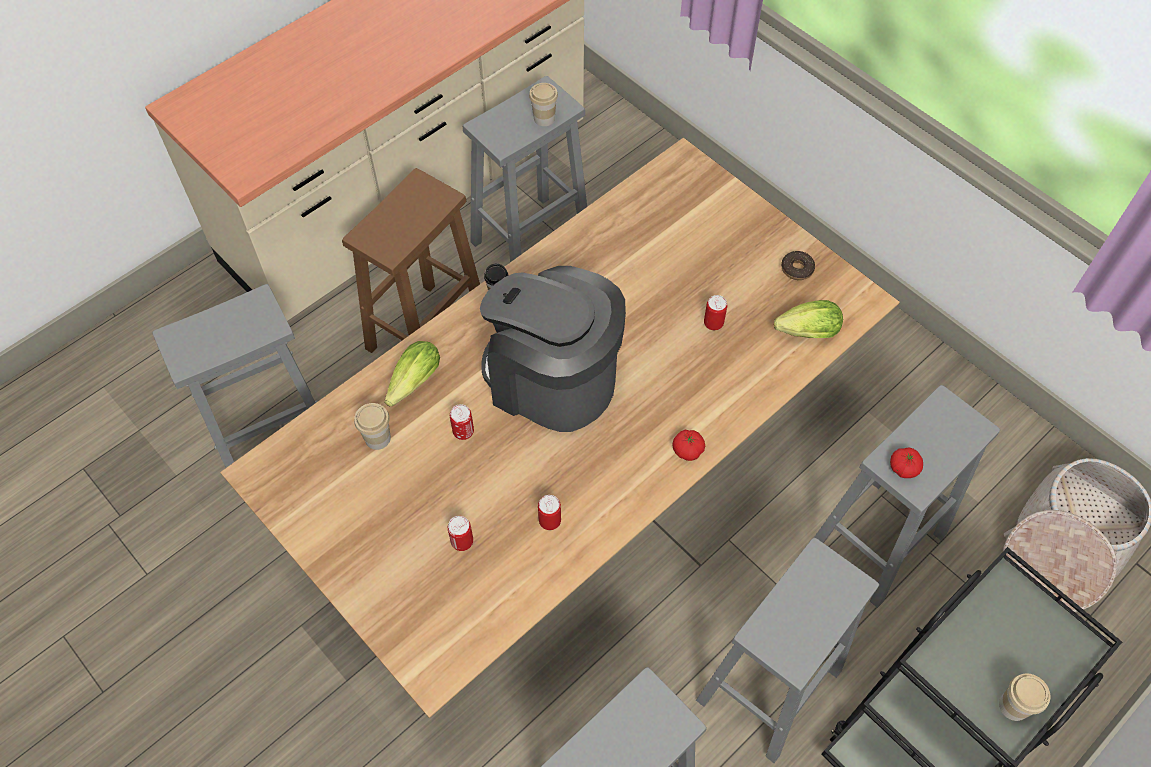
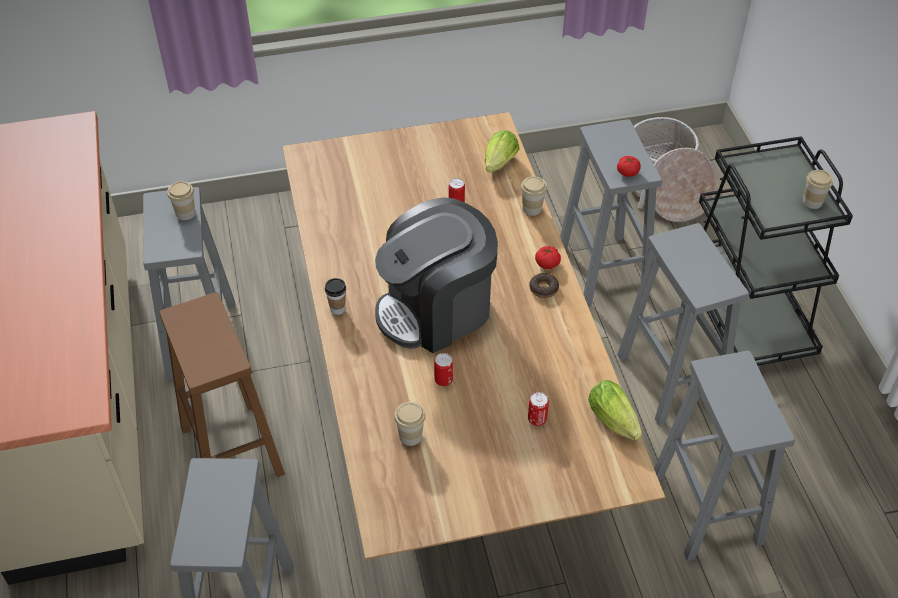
camera: 60 degrees left, 10 degrees down
lettuce [384,341,440,407] -> lettuce moved to [588,380,643,440]
can [538,495,561,530] -> none
donut [781,251,815,280] -> donut moved to [529,273,559,298]
none -> cup [521,176,547,216]

